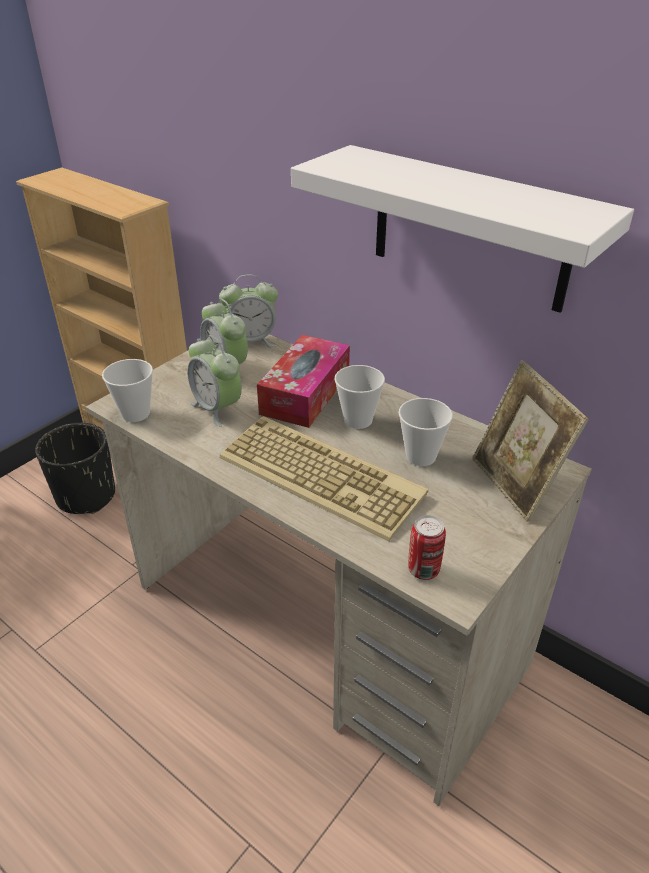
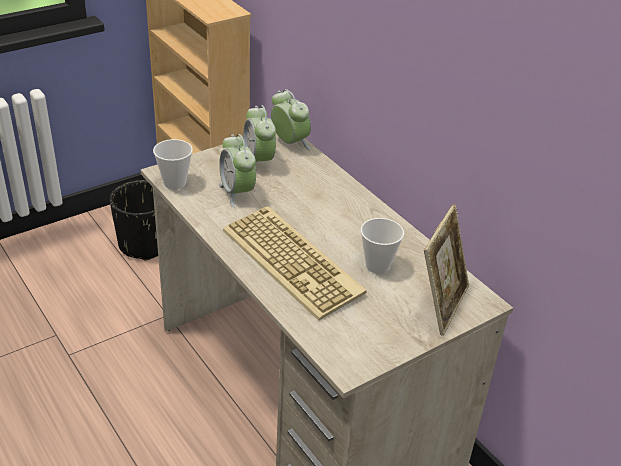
camera: 15 degrees right, 0 degrees up
alarm clock [219,275,278,347] -> alarm clock turned 135 degrees counterclockwise [271,89,311,150]
tissue box [257,335,350,428] -> none
white shelf [291,145,634,313] -> none
cup [334,365,385,429] -> none
can [408,515,446,580] -> none
picture frame [472,360,589,522] -> picture frame turned 150 degrees counterclockwise [424,204,469,336]

